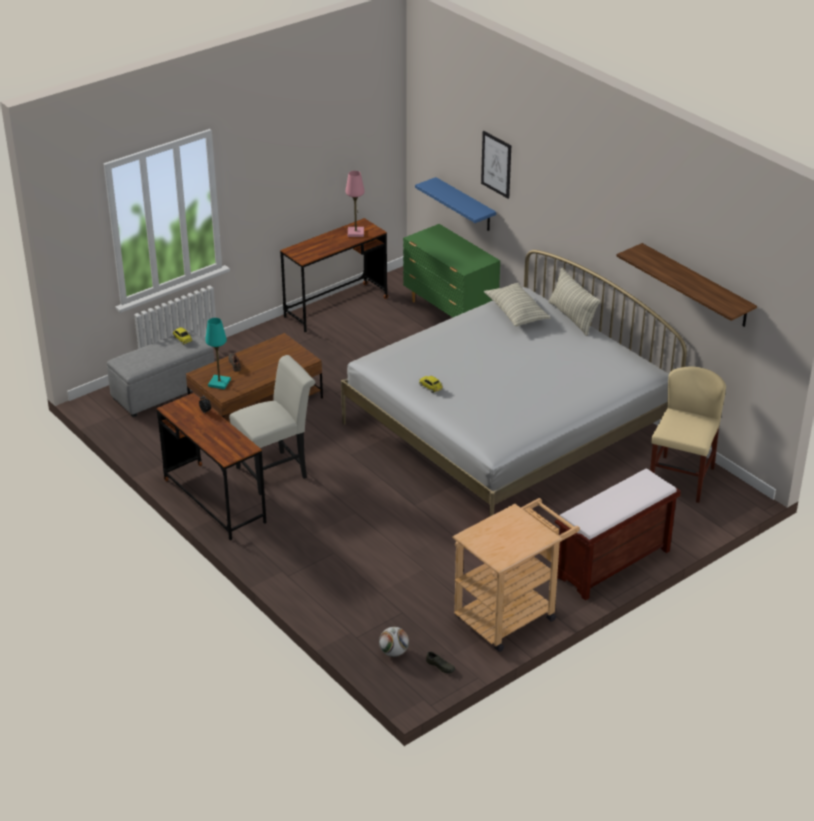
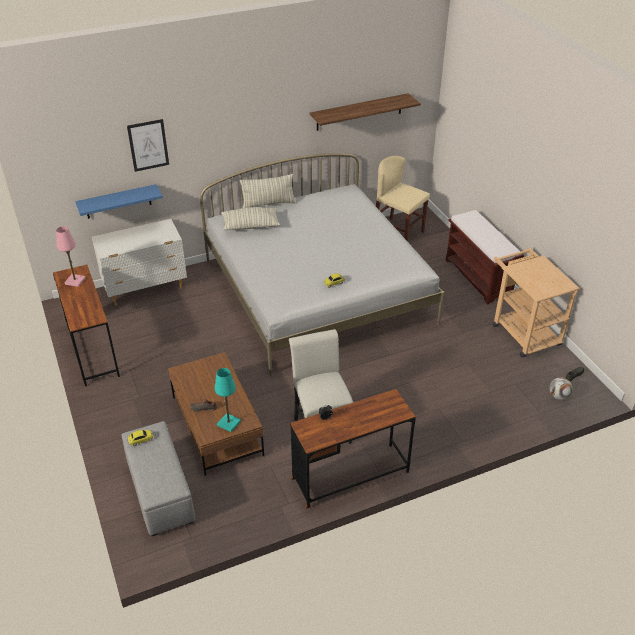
camera: 75 degrees left, 5 degrees up
green dresser [403,224,500,318] -> white dresser [92,219,187,305]

